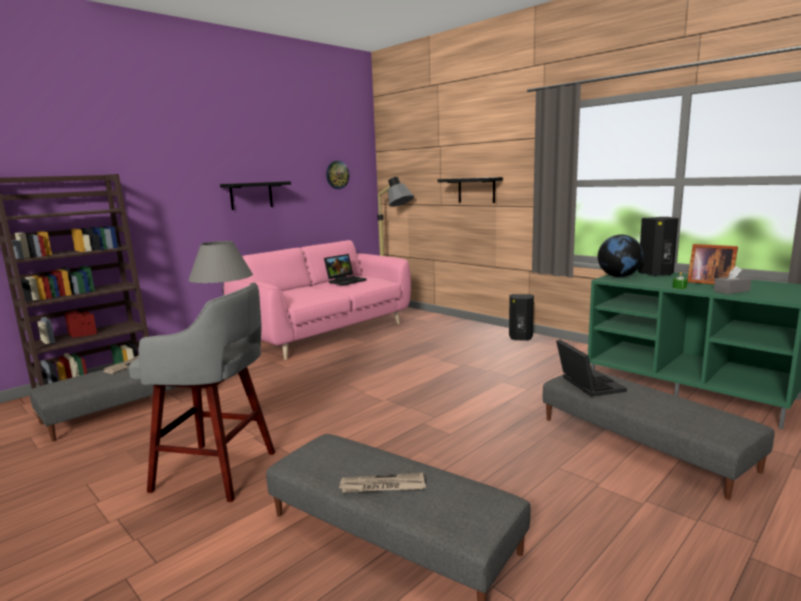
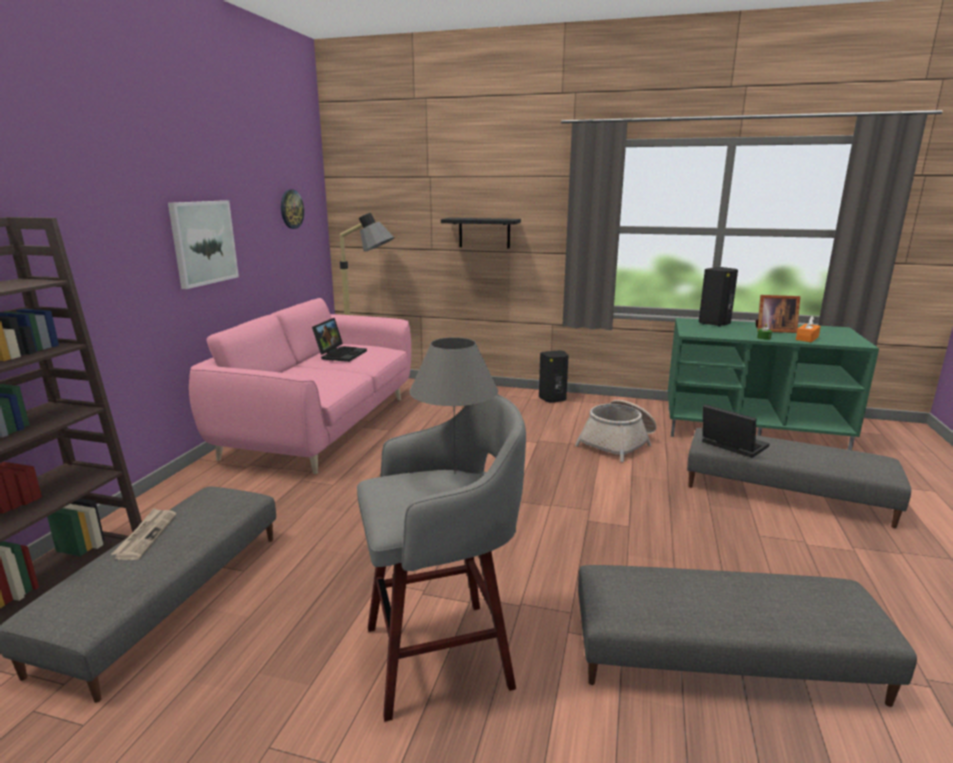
camera: 30 degrees left, 5 degrees up
black shelf [220,181,291,210] -> picture [168,200,239,289]
newspaper [338,473,426,493] -> none
globe [598,235,643,277] -> none
grey tissue box [714,266,751,294] -> orange tissue box [796,316,821,342]
none -> basket [575,400,657,462]

